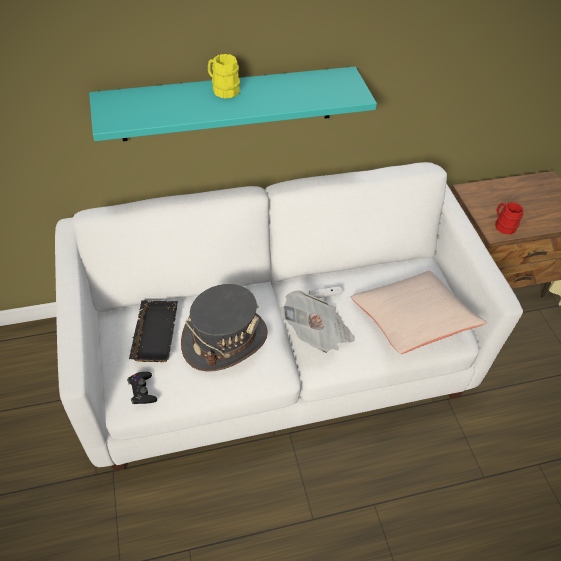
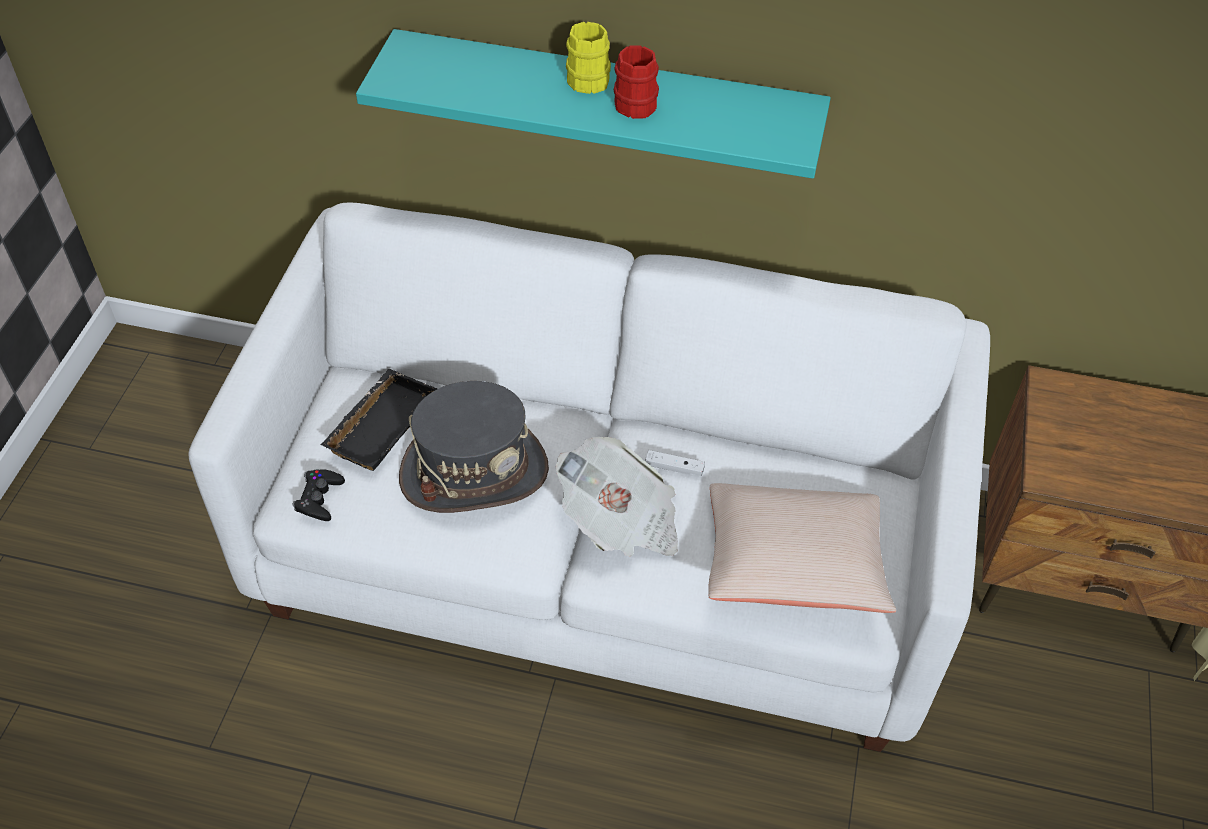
camera: 30 degrees right, 0 degrees up
red mug [495,202,524,235] -> red mug moved to [614,45,659,119]

